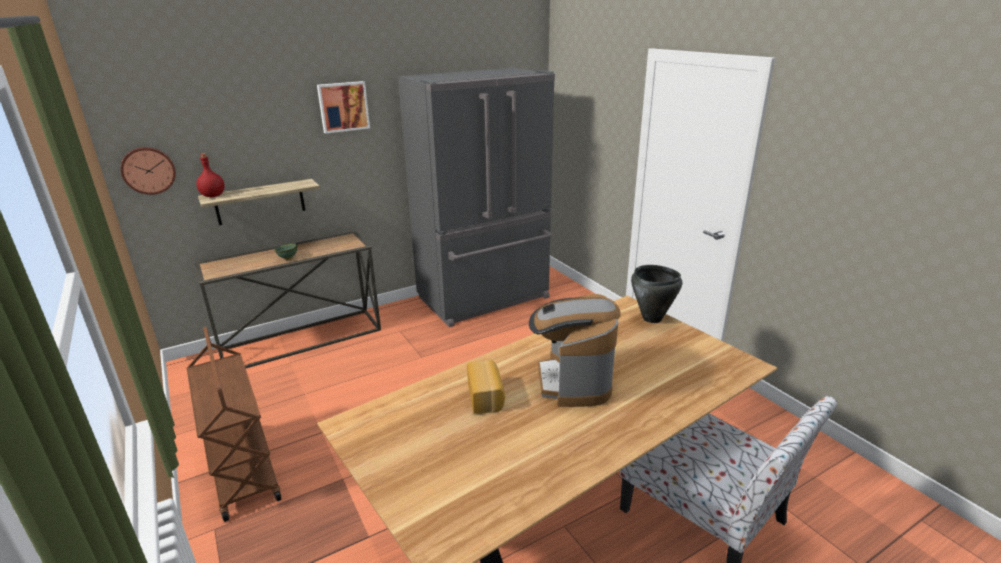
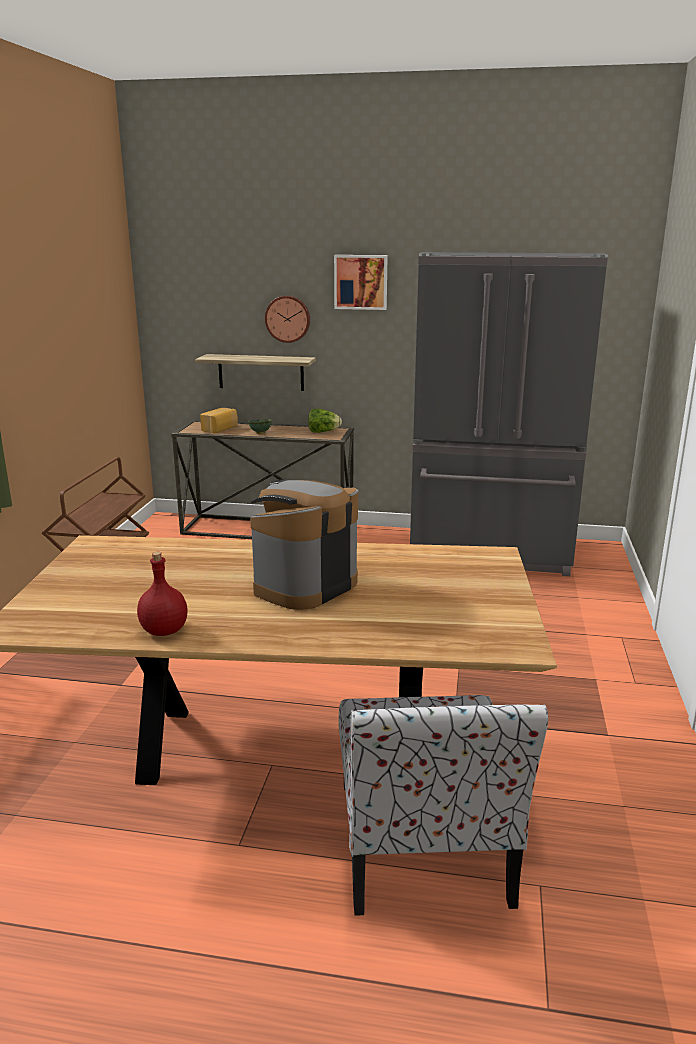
camera: 40 degrees right, 5 degrees down
wall clock [121,147,176,195] -> wall clock moved to [265,296,310,343]
red bottle [197,153,225,197] -> red bottle moved to [137,552,187,636]
bread [467,360,505,414] -> bread moved to [200,408,238,433]
black cooking pot [631,265,682,323] -> none
none -> lettuce [308,409,342,433]

